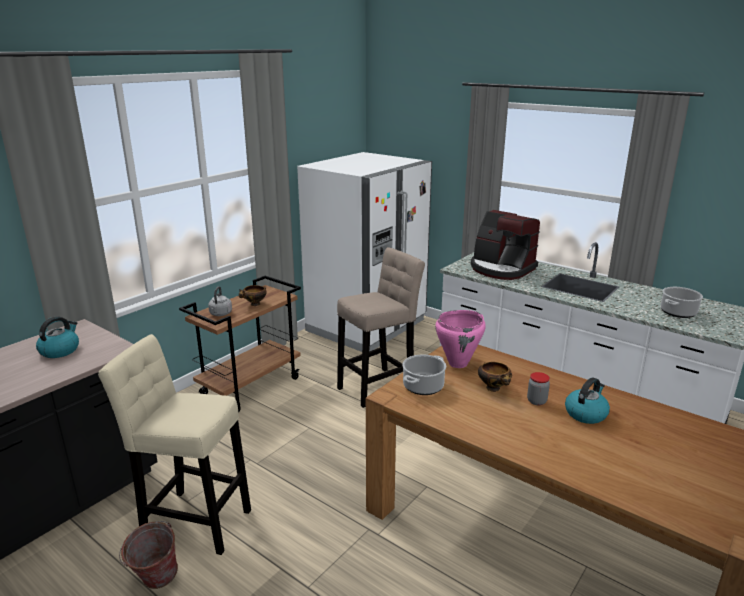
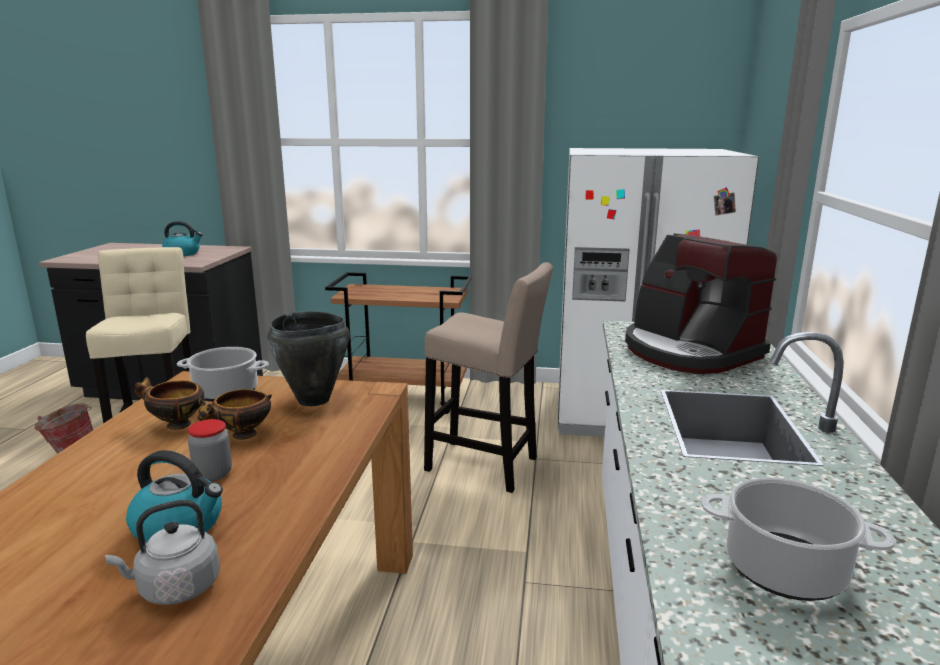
camera: 60 degrees right, 5 degrees down
grey kettle [208,286,232,316] -> grey kettle moved to [105,500,220,605]
bowl [239,285,267,306] -> bowl moved to [134,377,205,430]
pink cooking pot [435,310,486,368] -> black cooking pot [267,311,350,406]
coffee machine [471,210,540,280] -> coffee machine turned 45 degrees counterclockwise [625,234,777,374]

